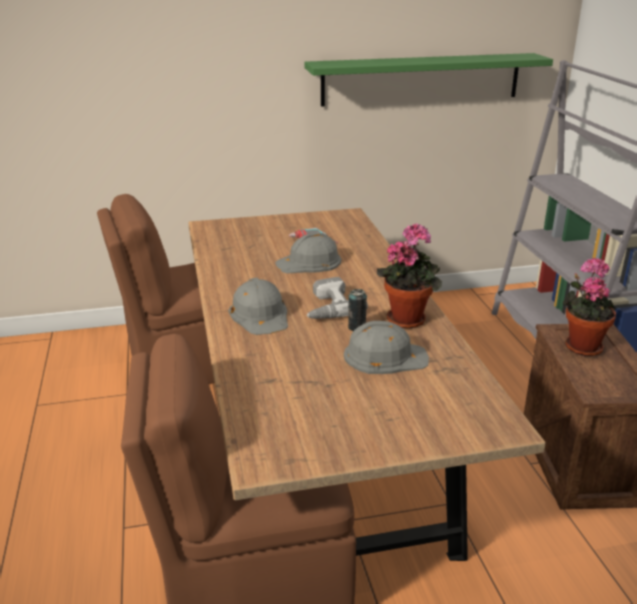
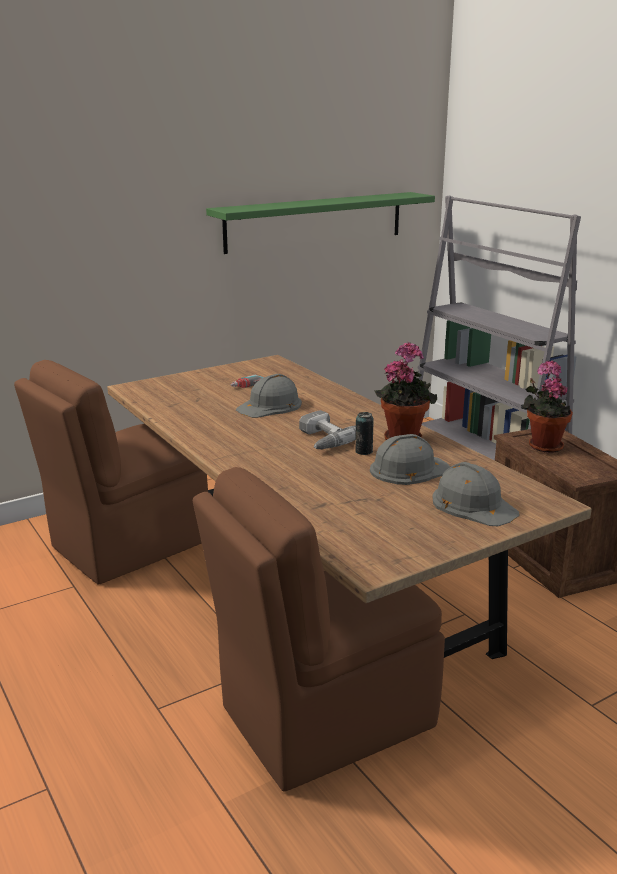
camera: 20 degrees left, 5 degrees down
grey hard hat [228,278,288,335] -> grey hard hat moved to [433,462,520,526]

